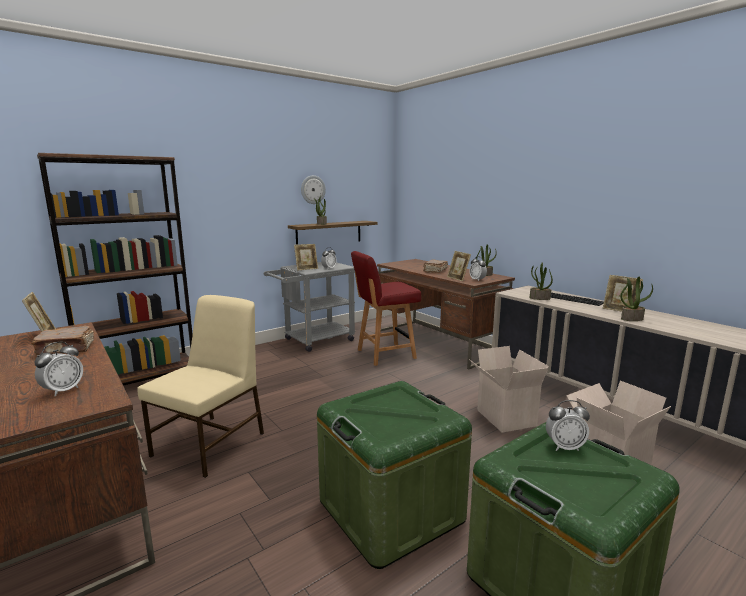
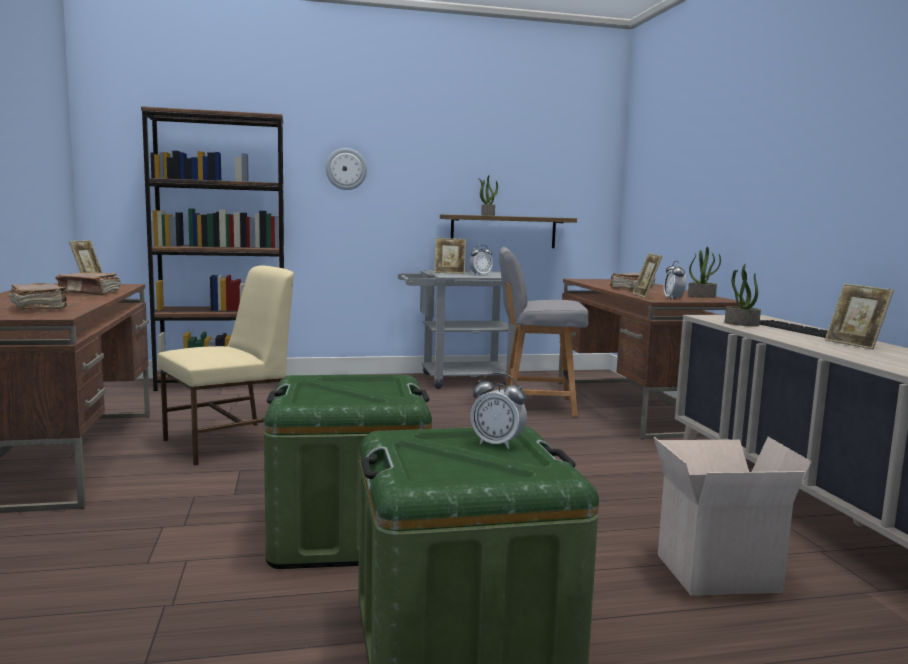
camera: 25 degrees right, 5 degrees down
alarm clock [35,342,83,397] -> brown book [9,283,69,310]
wall clock [301,175,326,204] -> wall clock moved to [326,148,367,190]
red chair [351,251,421,366] -> grey chair [499,247,588,417]
cardboard box [469,346,549,433] -> none
potted plant [620,277,653,321] -> none

